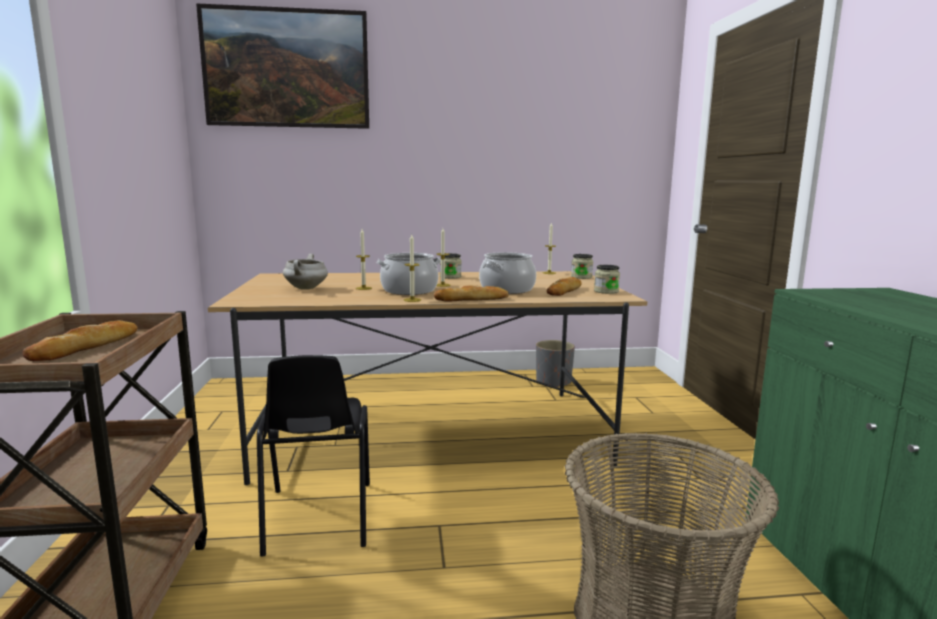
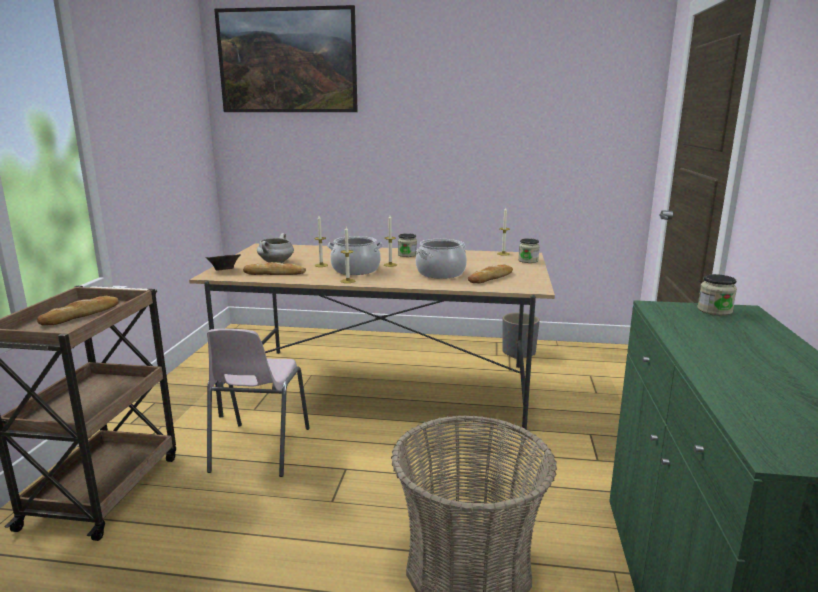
camera: 15 degrees right, 5 degrees up
black chair [257,355,370,557] -> pink chair [207,329,310,477]
bread [434,285,508,301] -> bread moved to [243,262,306,275]
jar [594,265,620,294] -> jar moved to [697,274,737,316]
none -> brown bowl [206,254,241,271]

